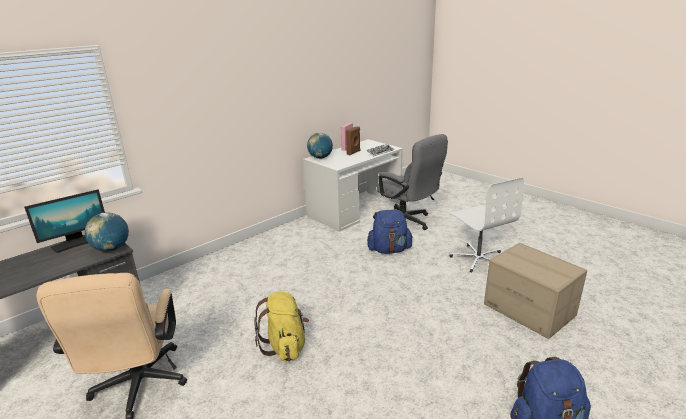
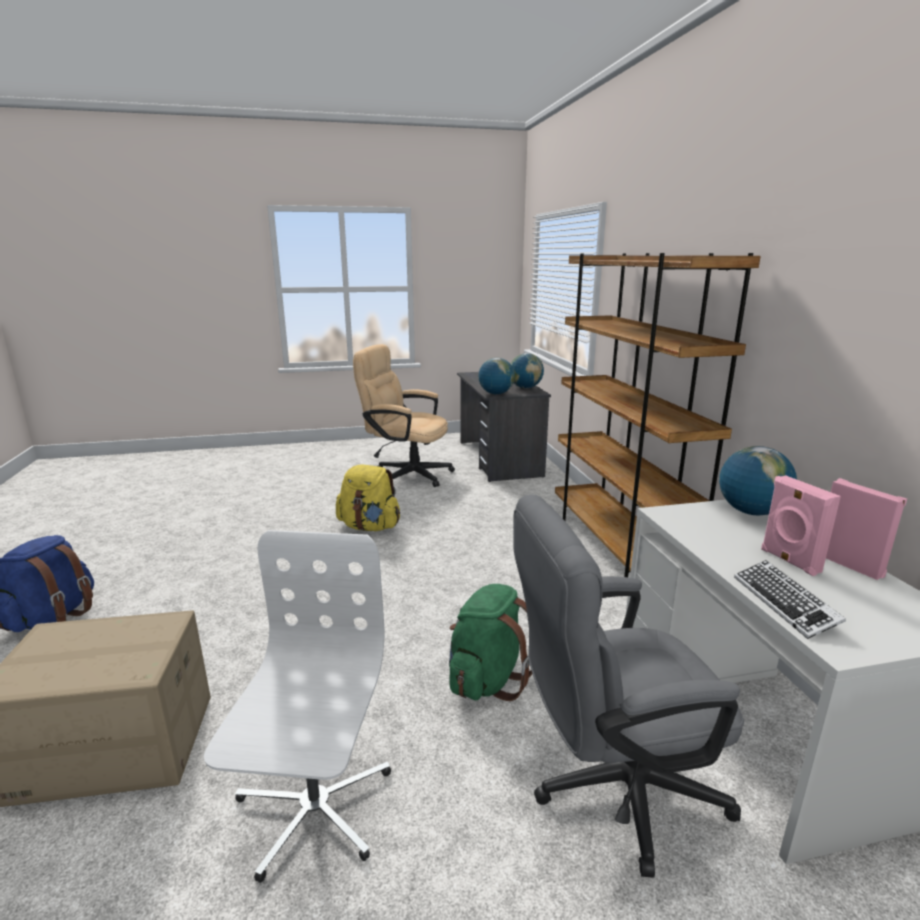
camera: 120 degrees right, 5 degrees down
monitor [24,189,105,253] -> globe [510,353,544,389]
brown speaker [346,126,360,155] -> pink speaker [761,475,841,576]
blue backpack [367,210,413,254] -> green backpack [449,584,532,701]
white office chair [450,178,524,272] -> white office chair turned 90 degrees clockwise [204,530,391,883]
none -> brown bookcase [555,253,761,577]

